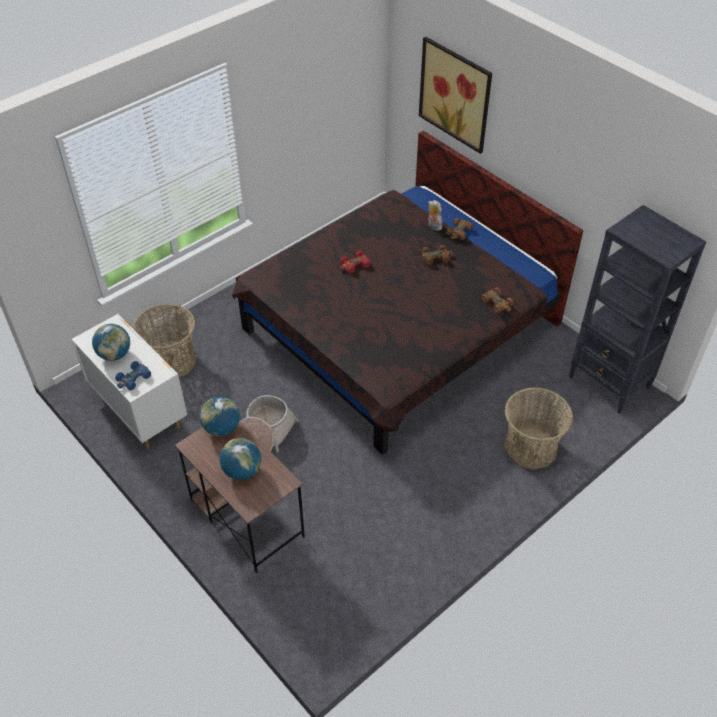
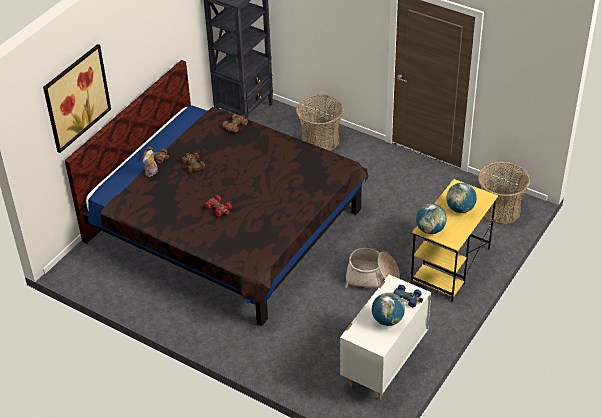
camera: 105 degrees left, 5 degrees down
basket [133,304,197,377] -> basket moved to [478,161,530,225]
brown desk [175,421,305,573] -> yellow desk [411,179,498,301]

